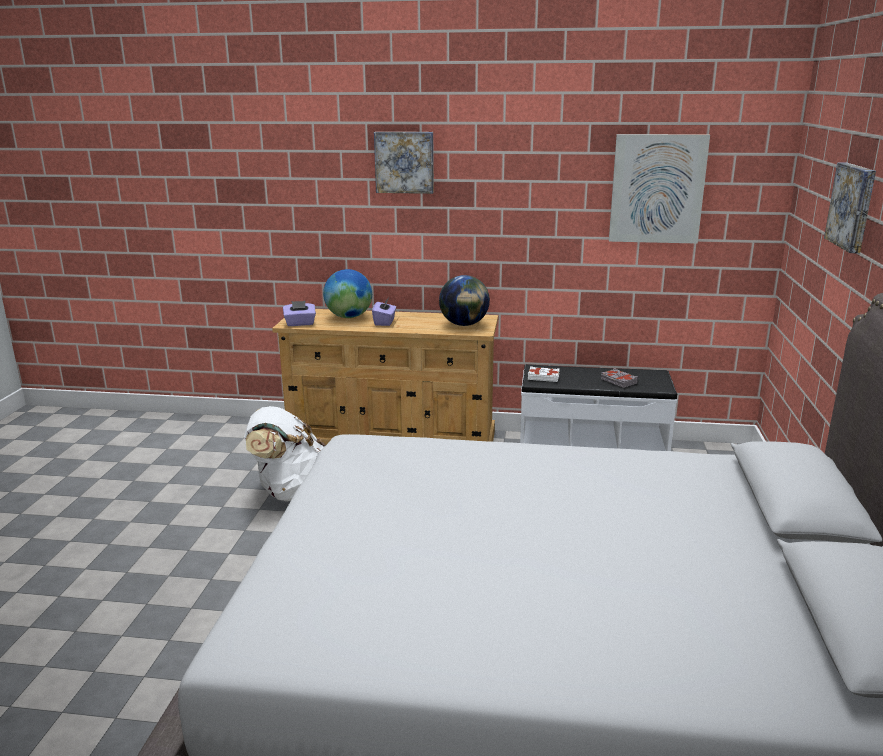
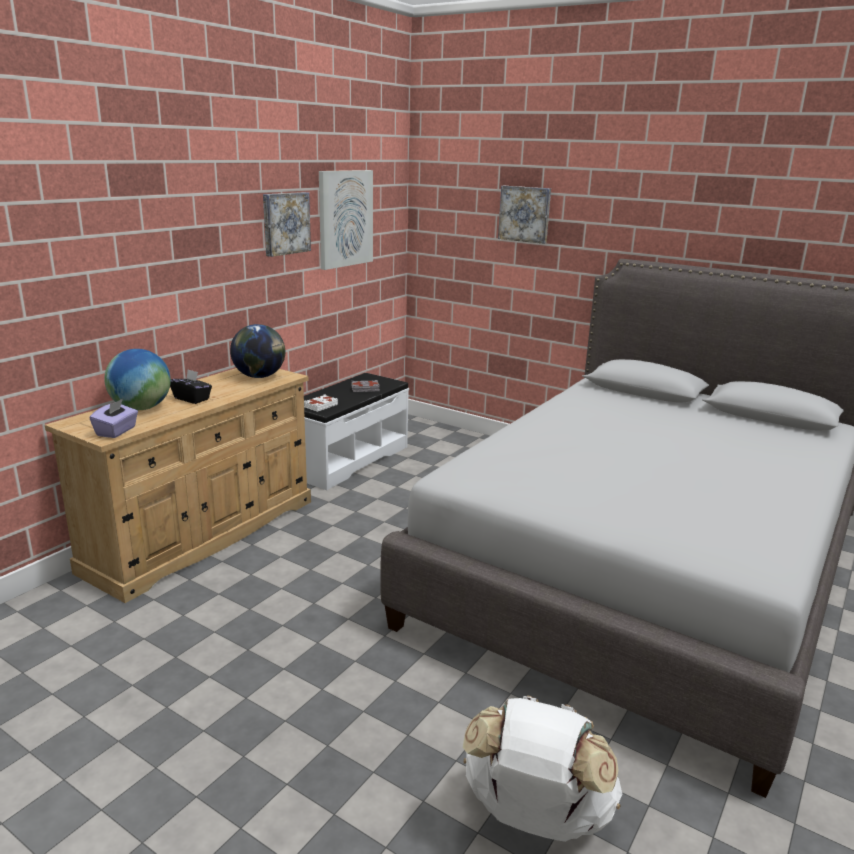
camera: 65 degrees left, 0 degrees up
white backpack [244,406,326,502] -> white backpack moved to [463,695,622,842]
purple tissue box [372,298,396,326] -> black tissue box [170,369,212,404]
picture [374,132,434,194] -> picture moved to [263,192,311,257]

